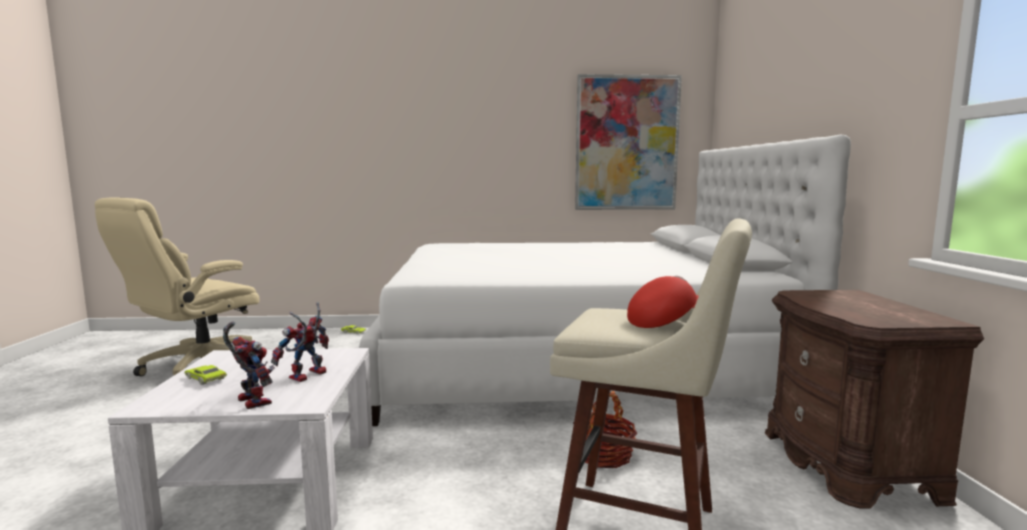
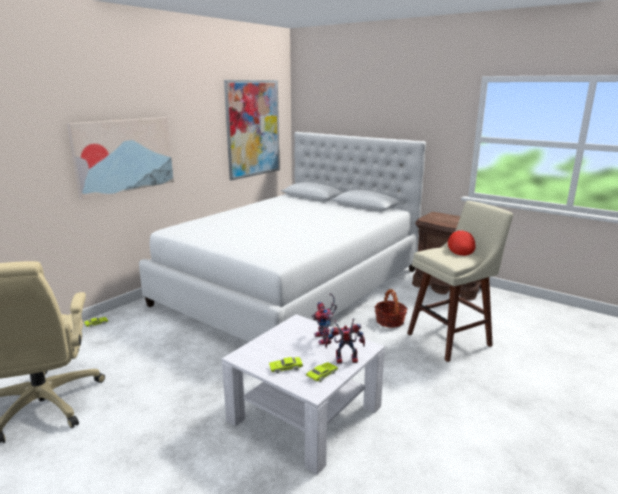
camera: 50 degrees left, 10 degrees up
none -> picture [67,117,174,200]
none -> green toy car [306,362,338,382]

